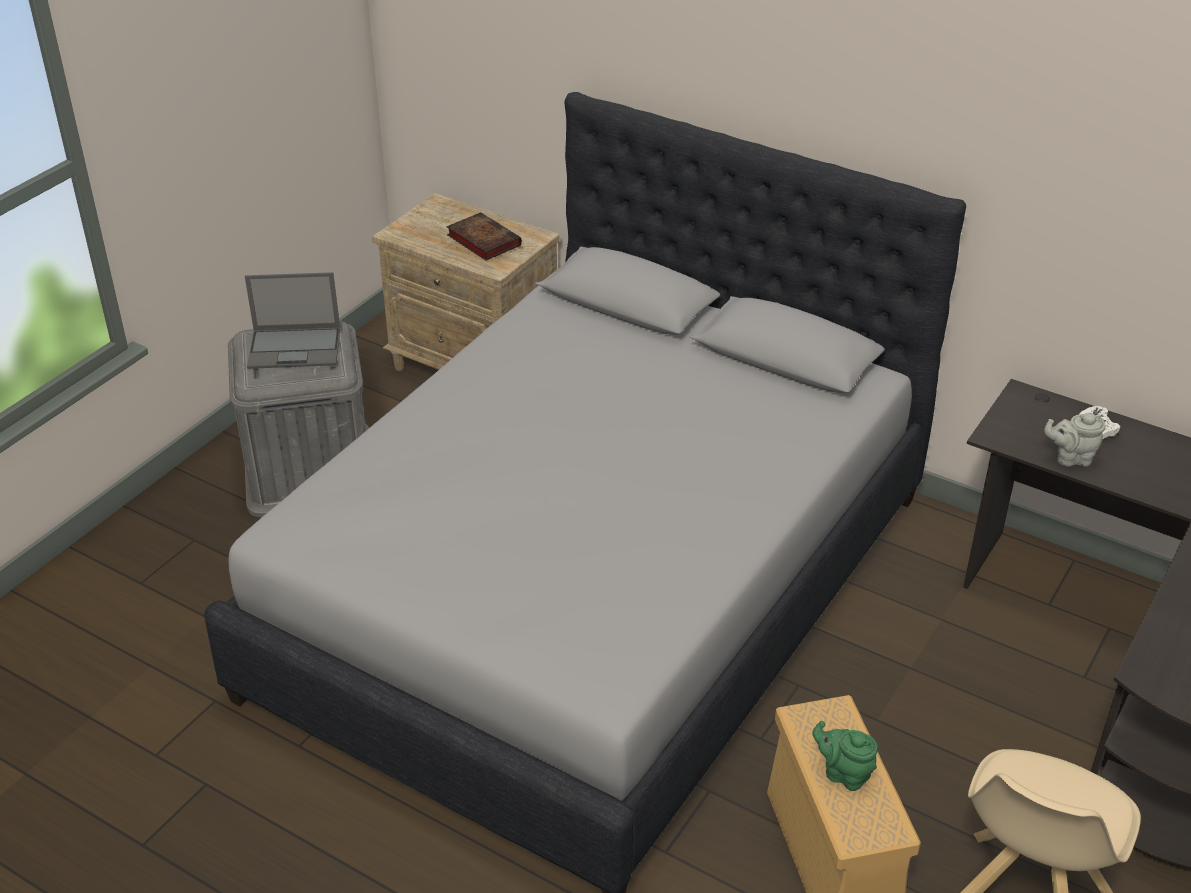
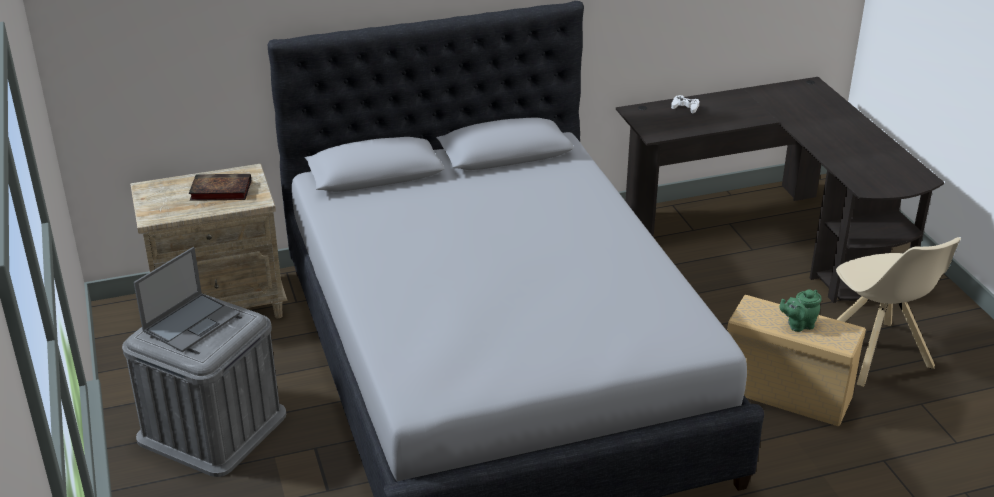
camera: 50 degrees left, 5 degrees down
grey teapot [1044,413,1106,467] -> none

